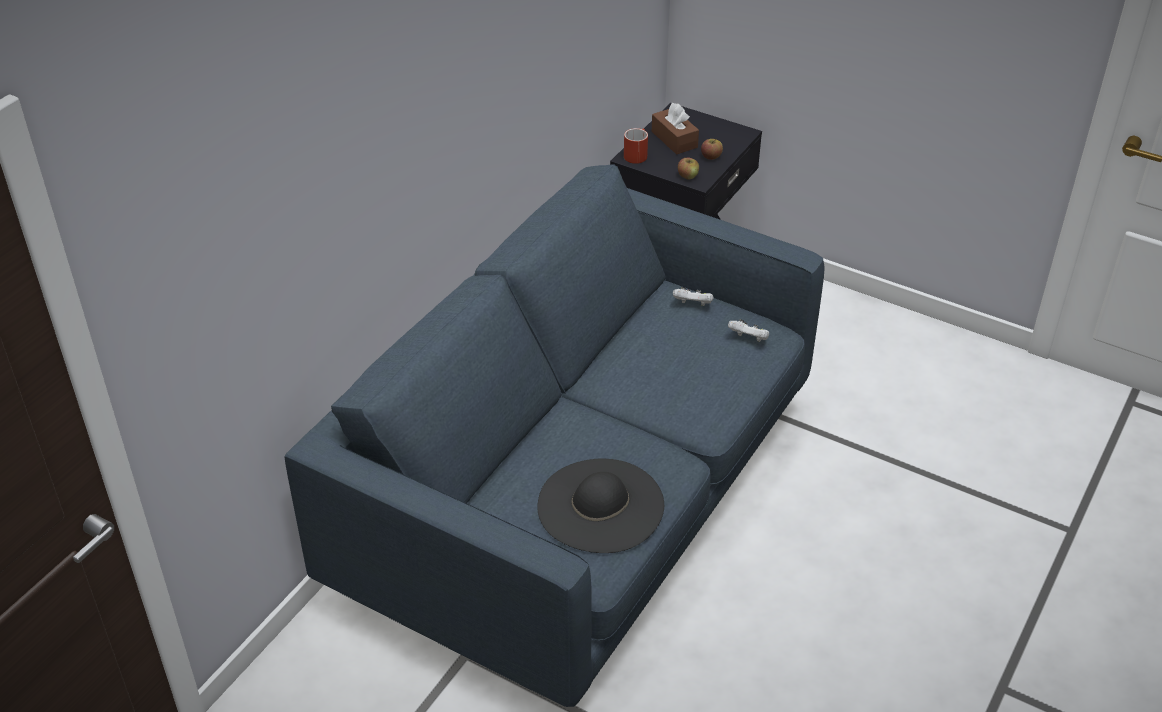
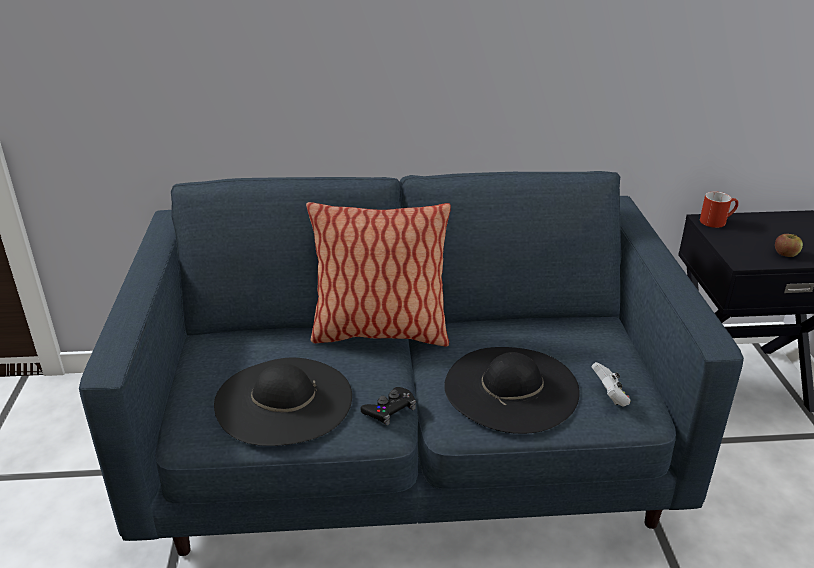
camera: 55 degrees right, 10 degrees down
brown tissue box [652,103,699,155] -> none
white game controller [673,287,714,306] -> none
apple [678,158,699,180] -> none
none -> pillow [306,202,451,347]
none -> black game controller [361,387,416,425]
none -> black hat [444,347,580,434]

